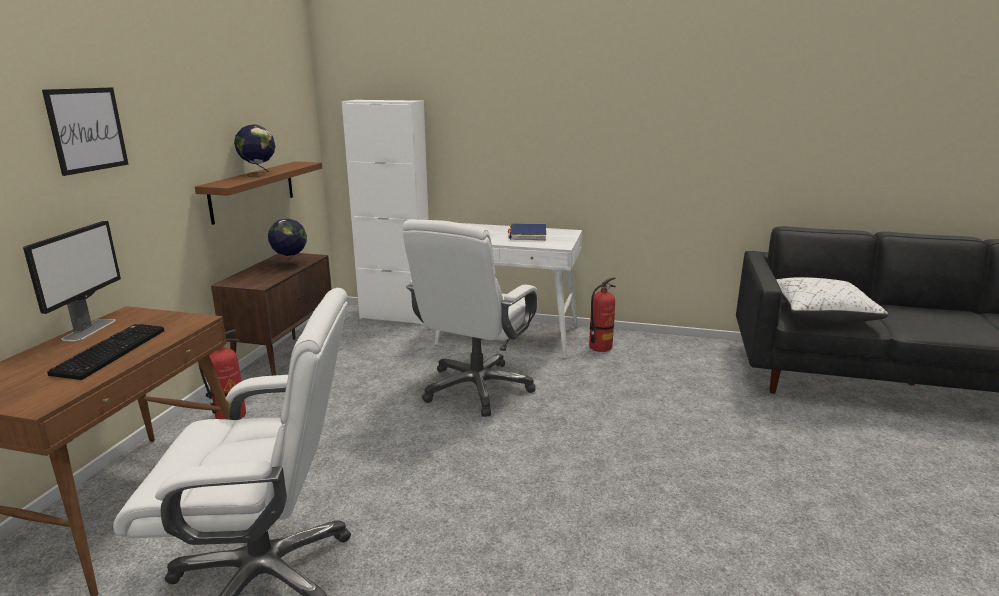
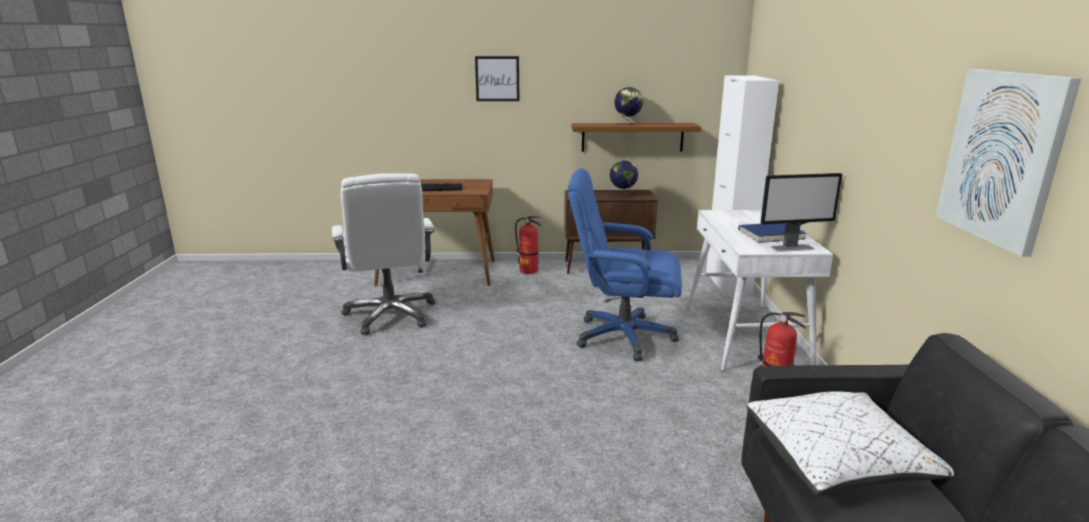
camera: 75 degrees right, 0 degrees up
monitor [23,221,121,342] -> monitor moved to [760,173,842,252]
white office chair [403,219,538,417] -> blue office chair [568,168,682,361]
none -> picture [935,69,1081,257]

